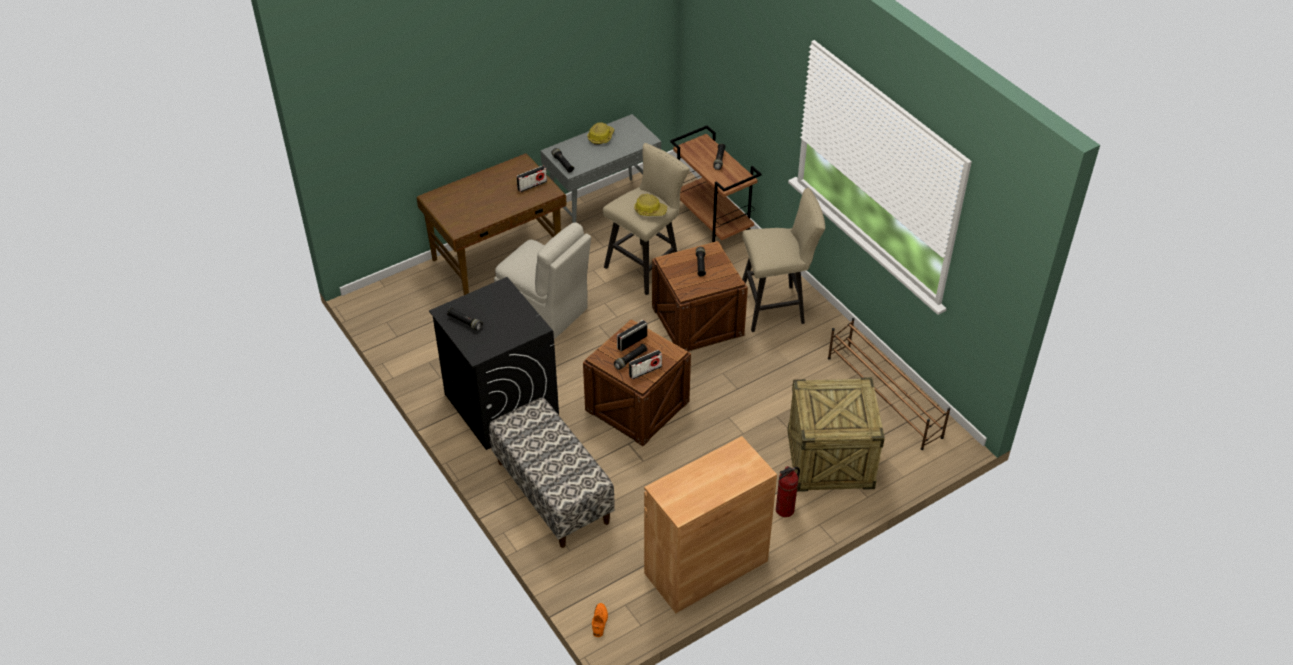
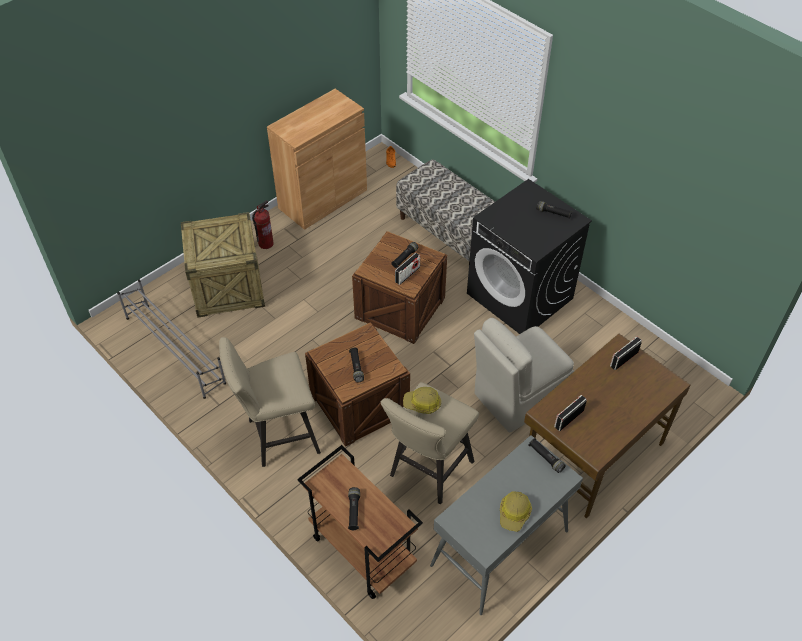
camera: 170 degrees right, 5 degrees up
beige chair [494,222,591,339] -> beige chair turned 60 degrees counterclockwise [474,318,574,433]
radio [629,350,662,380] -> radio moved to [610,336,642,370]
brown shoe rack [828,318,950,450] -> grey shoe rack [117,280,226,399]

